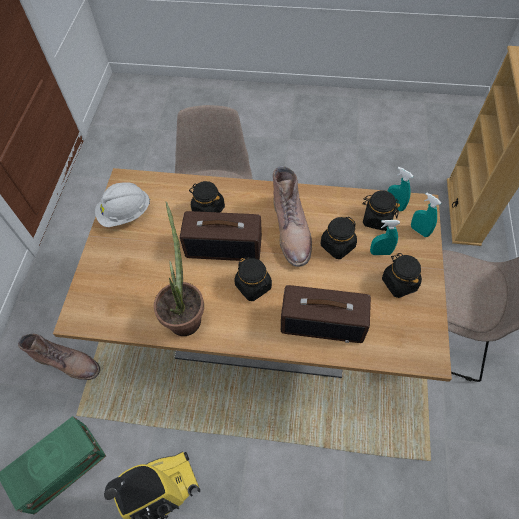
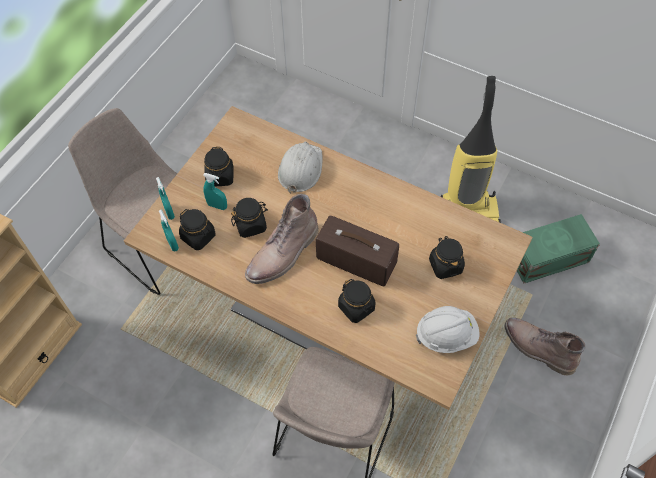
camera: 160 degrees left, 0 degrees up
potted plant [154,202,204,336] -> none
black jar [234,257,272,301] -> black jar moved to [429,236,465,279]
brown boot [273,166,312,267] -> brown boot turned 150 degrees counterclockwise [245,194,319,284]
radio [281,285,371,343] -> white hard hat [278,142,323,194]

